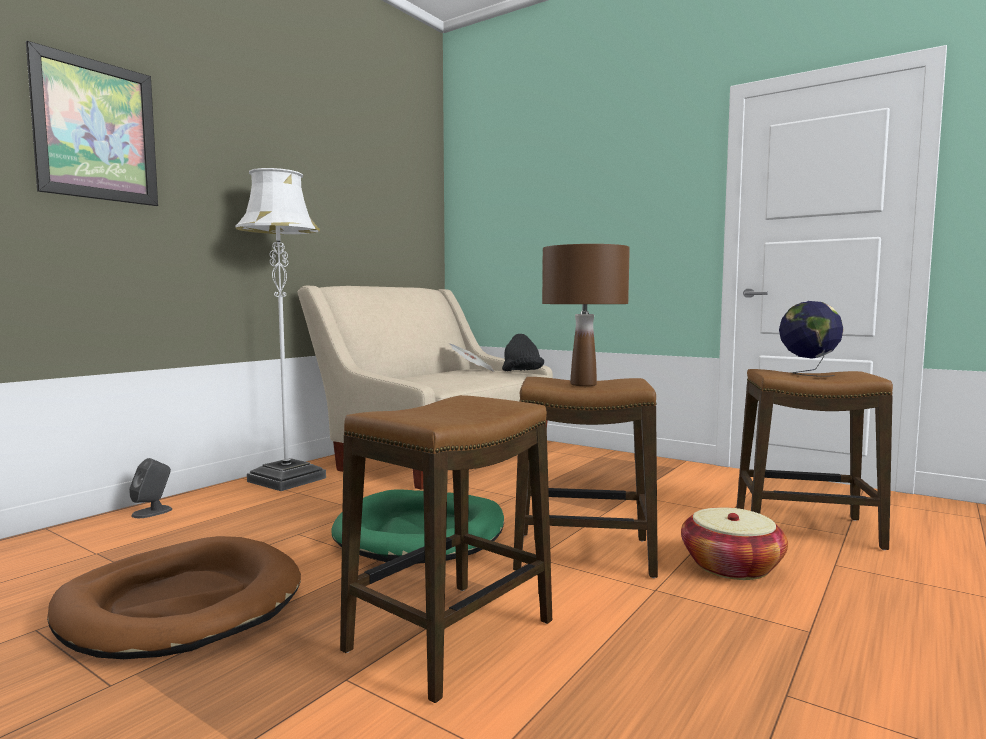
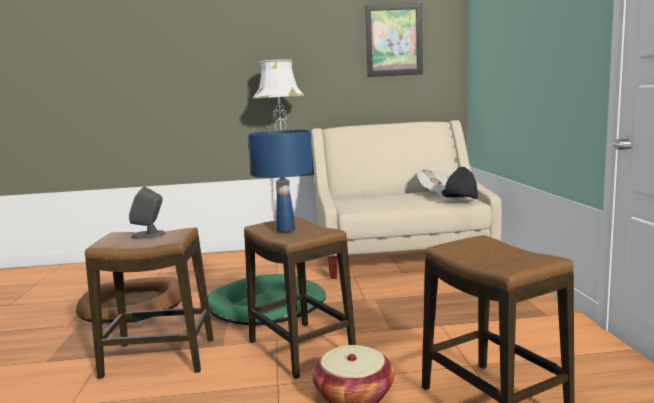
camera: 50 degrees right, 5 degrees up
picture [26,41,158,206] -> picture moved to [365,3,423,77]
grey speaker [129,458,172,518] -> grey speaker moved to [129,186,165,238]
brown table lamp [542,244,630,386] -> blue table lamp [248,130,313,232]
globe [779,301,844,377] -> none

